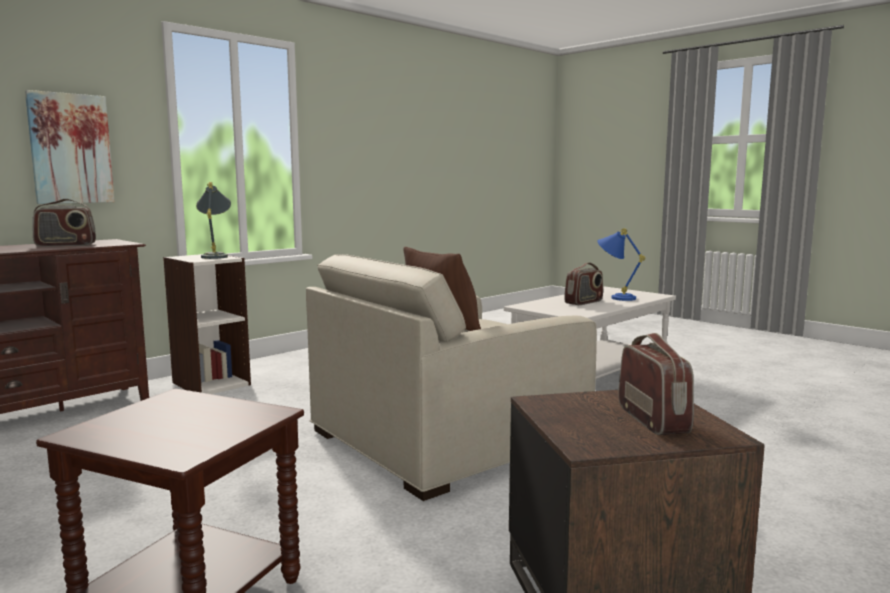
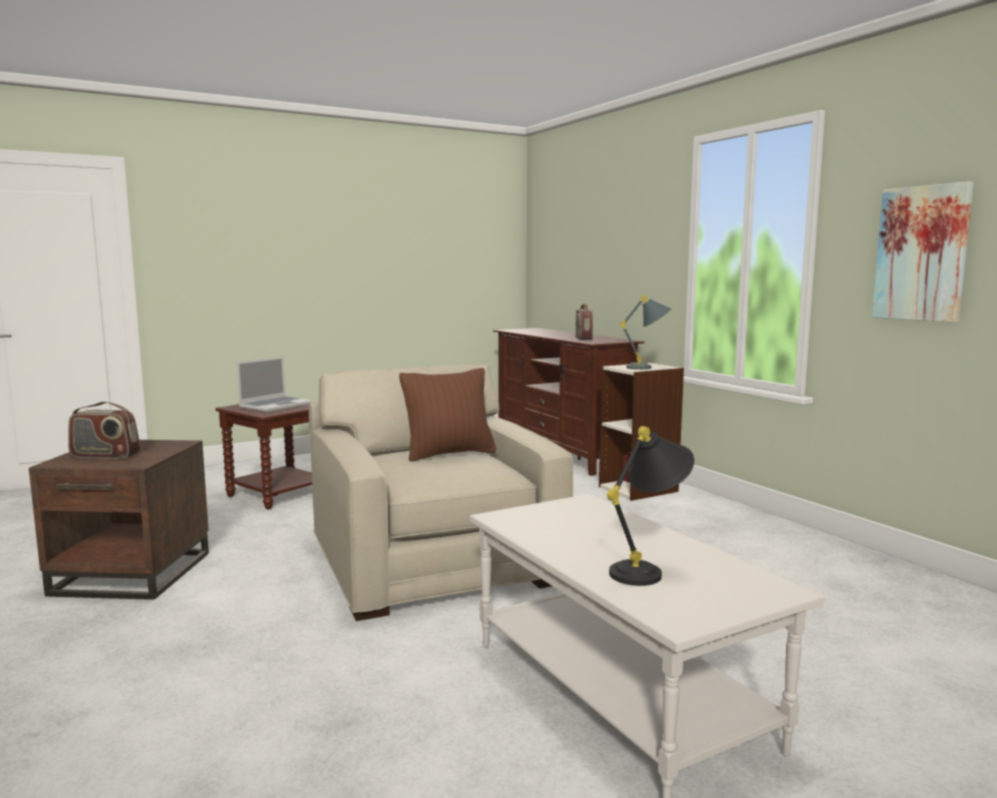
camera: 105 degrees right, 0 degrees up
picture [25,90,115,204] -> picture moved to [872,181,974,323]
radio [564,263,603,305] -> none
blue table lamp [597,228,645,301] -> black table lamp [606,426,694,586]
none -> laptop [237,357,312,412]

